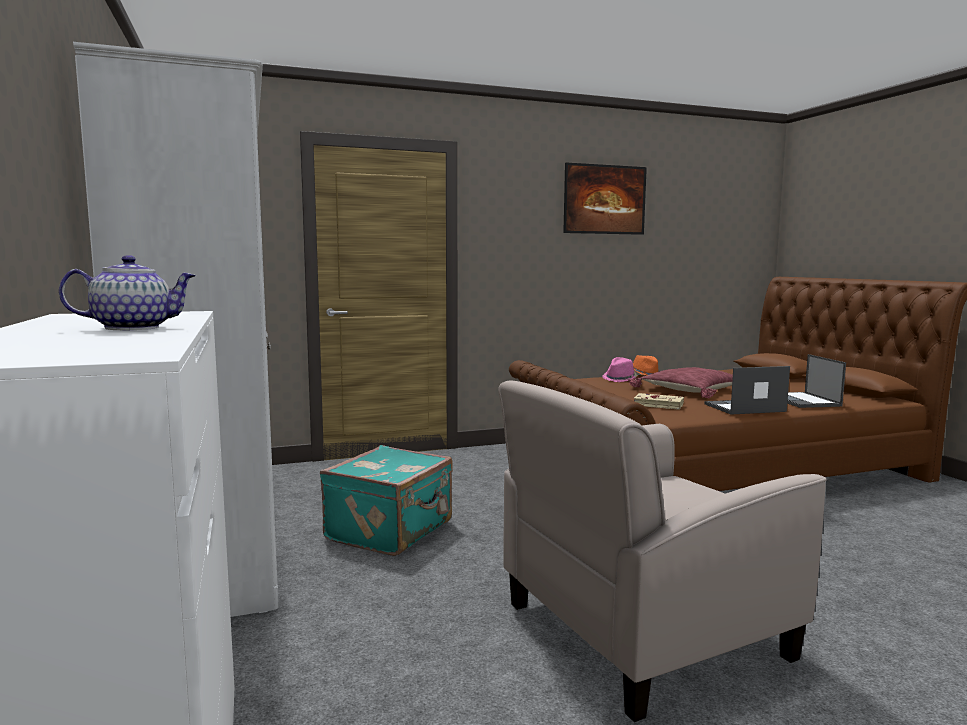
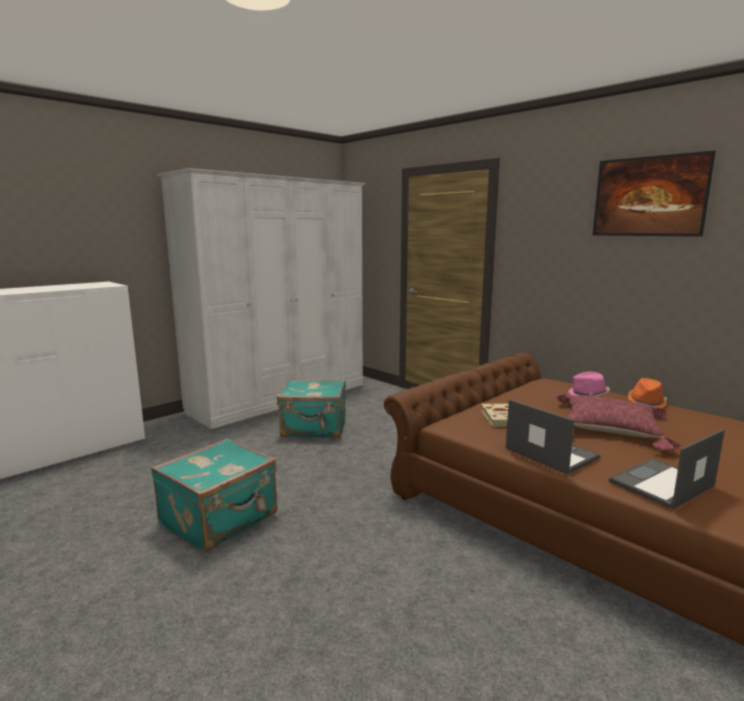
camera: 65 degrees right, 5 degrees up
teapot [59,255,196,330] -> none
beige armchair [498,380,827,722] -> turquoise suitcase [151,438,278,553]

